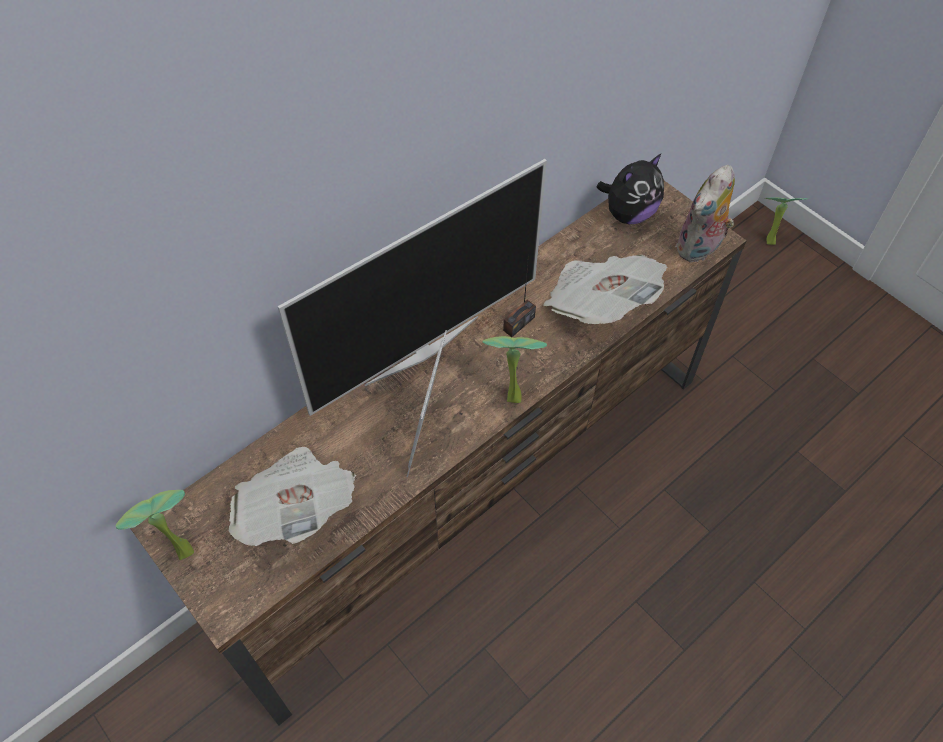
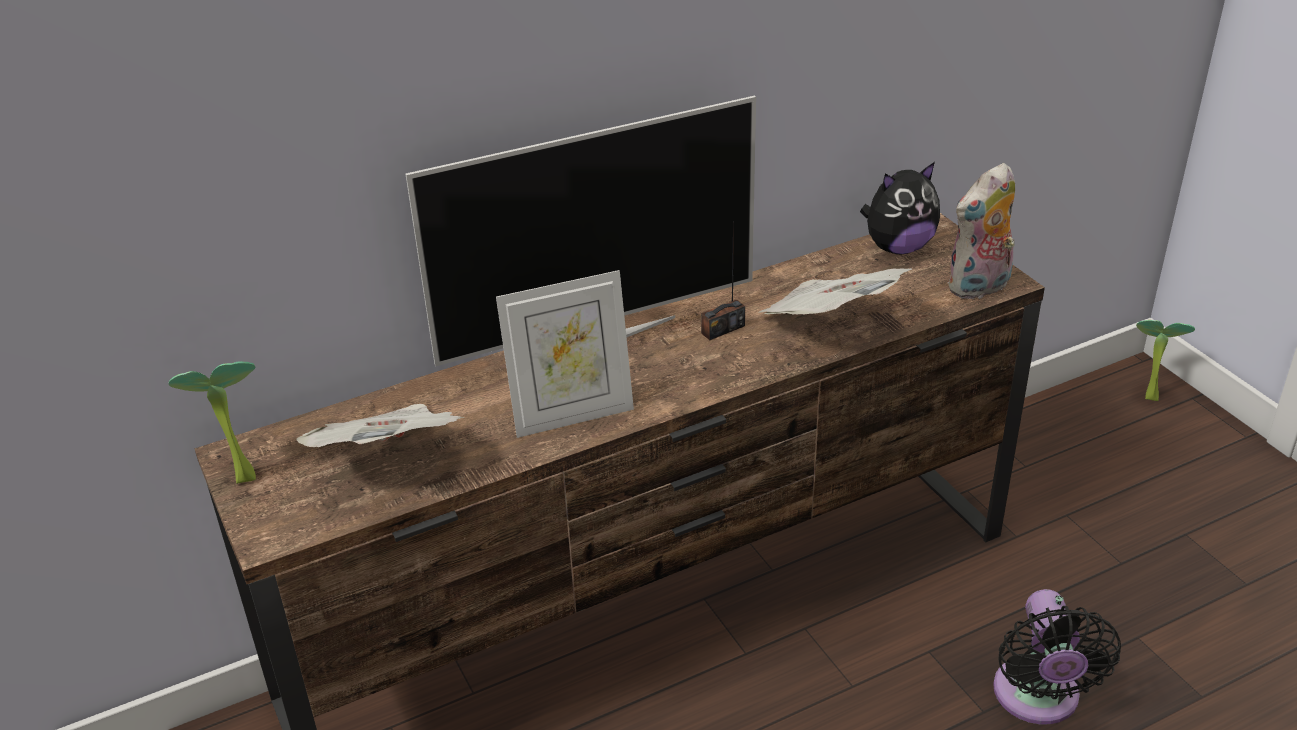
camera: 15 degrees right, 20 degrees down
picture frame [407,330,447,477] -> picture frame turned 135 degrees counterclockwise [496,270,634,438]
potted plant [483,336,547,403] -> none
none -> black fan [993,589,1121,724]

